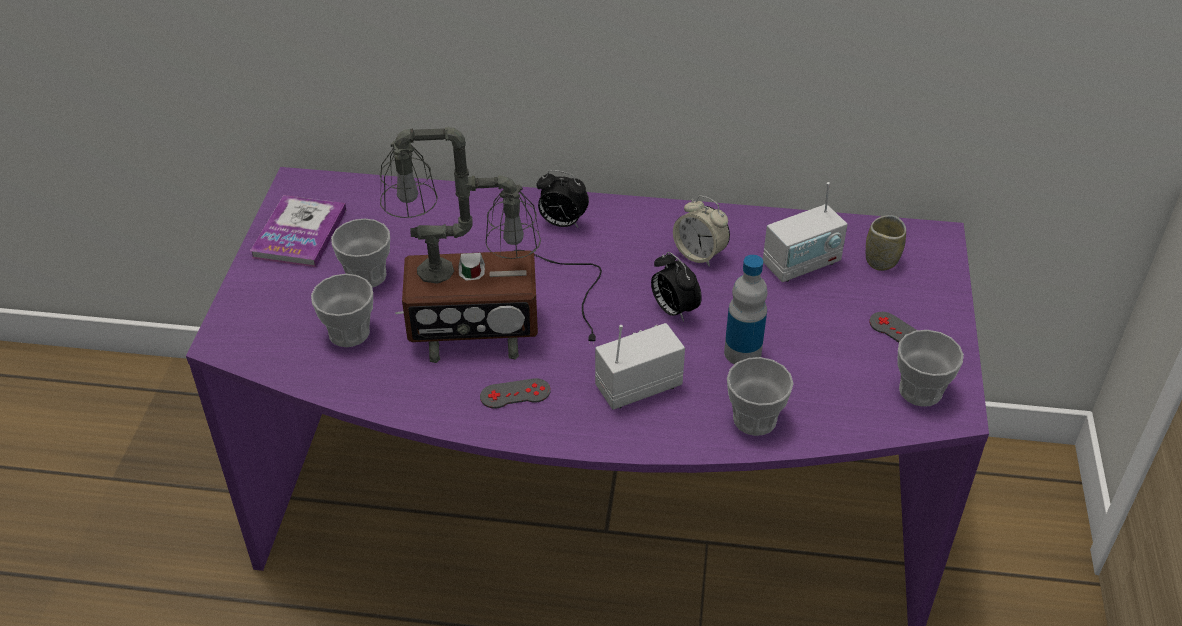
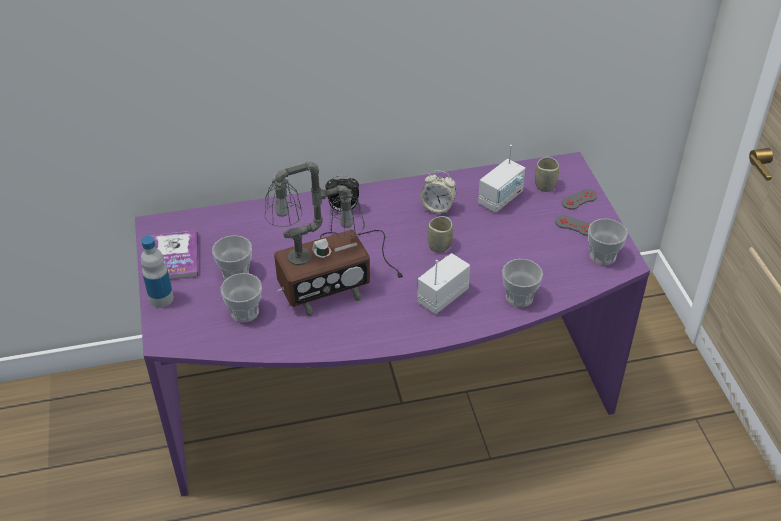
camera: 20 degrees left, 0 degrees up
grey game controller [480,378,551,409] -> grey game controller moved to [562,189,598,209]
alarm clock [651,252,702,322] -> cup [427,216,453,253]
bottle [724,255,768,365] -> bottle moved to [141,236,174,308]

